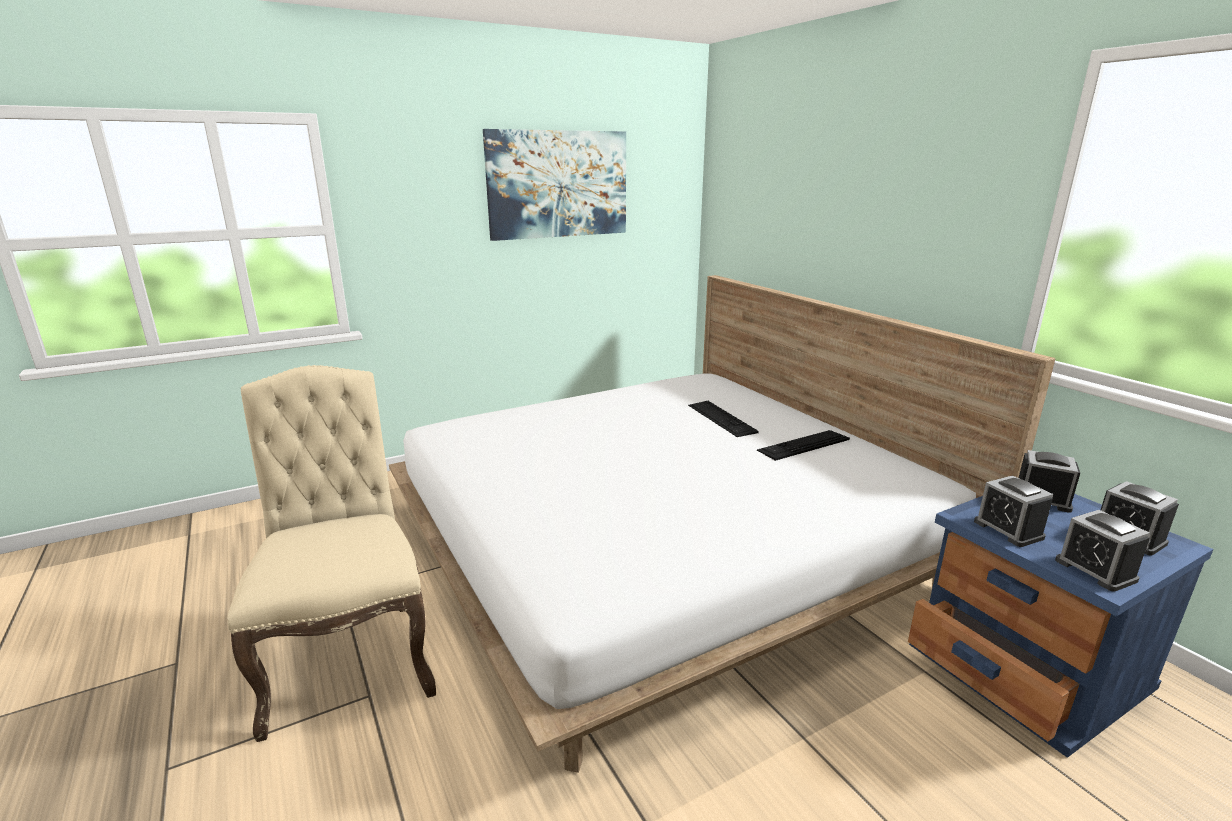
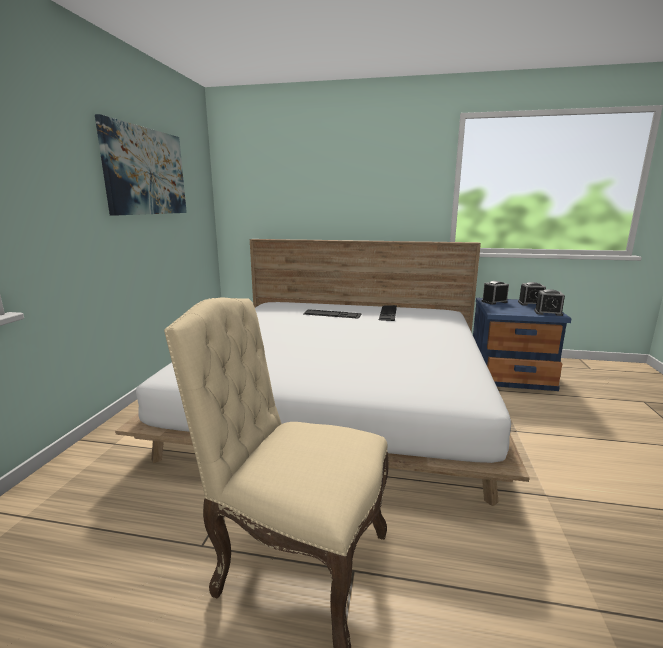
camera: 50 degrees left, 5 degrees down
alarm clock [974,475,1053,547] -> none

